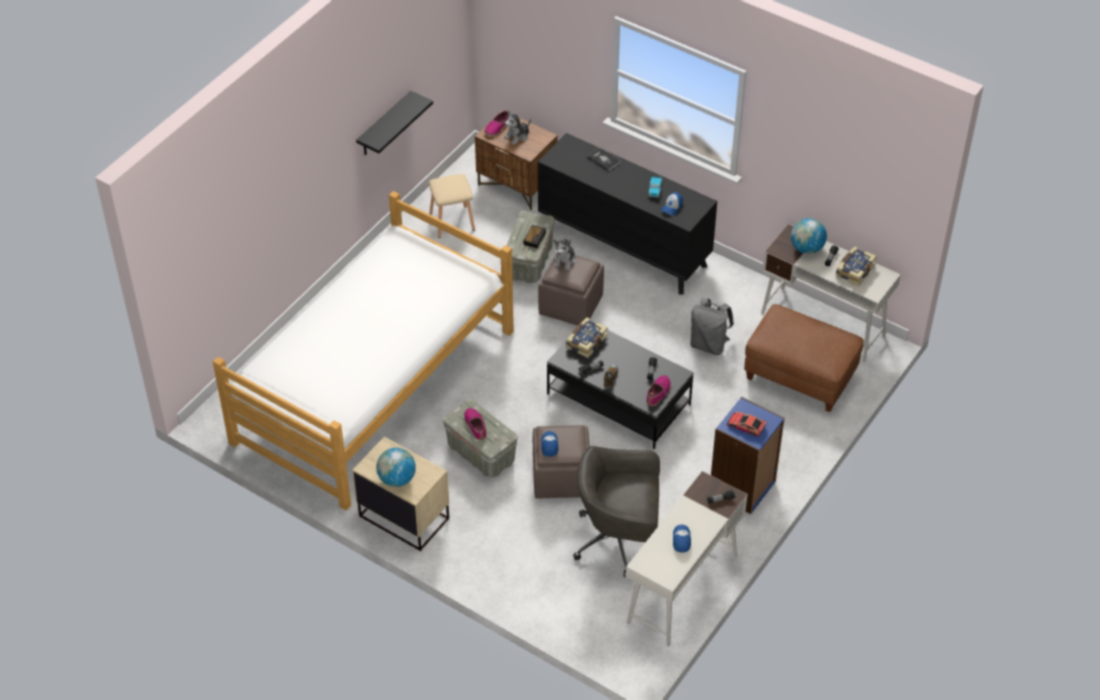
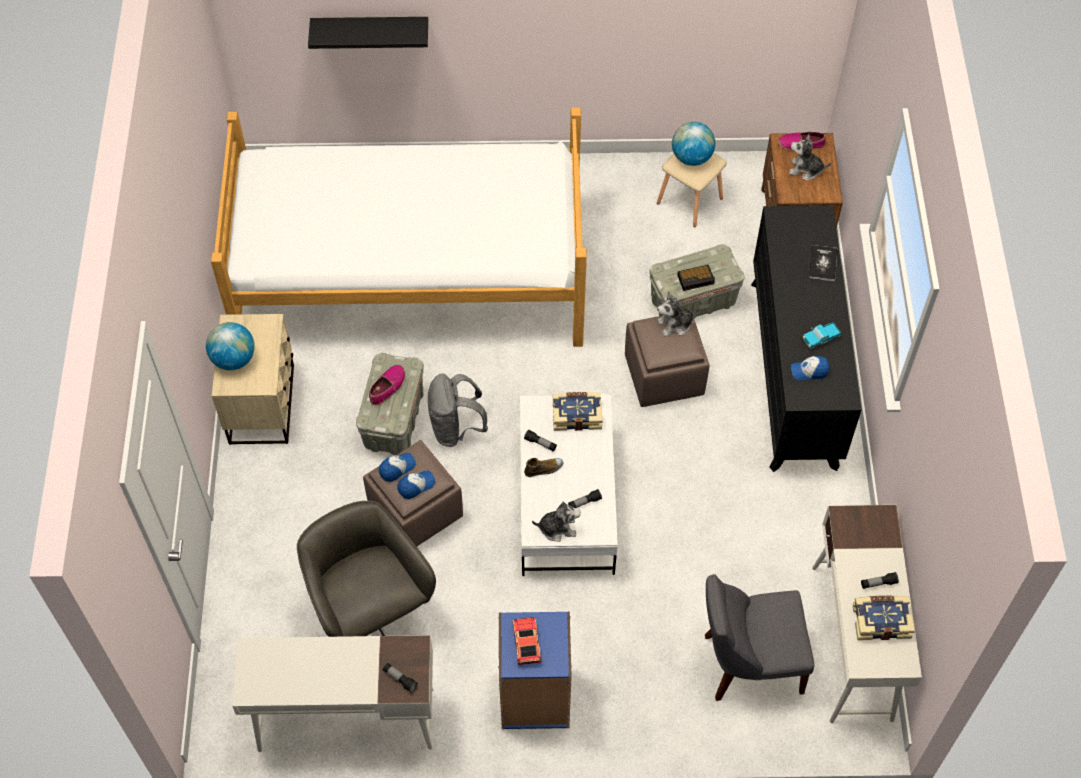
camera: 55 degrees right, 10 degrees up
black shelf [356,91,433,155] -> black shelf moved to [308,17,428,49]
black coffee table [547,330,694,449] -> white coffee table [520,395,618,576]
shoe [646,375,671,406] -> plush toy [532,501,581,542]
cap [673,524,691,553] -> cap moved to [397,470,435,499]
grey backpack [690,298,734,355] -> grey backpack moved to [428,373,488,447]
brown ottoman [744,304,864,412] -> grey chair [705,574,814,701]
globe [791,218,827,254] -> globe moved to [672,122,715,166]

